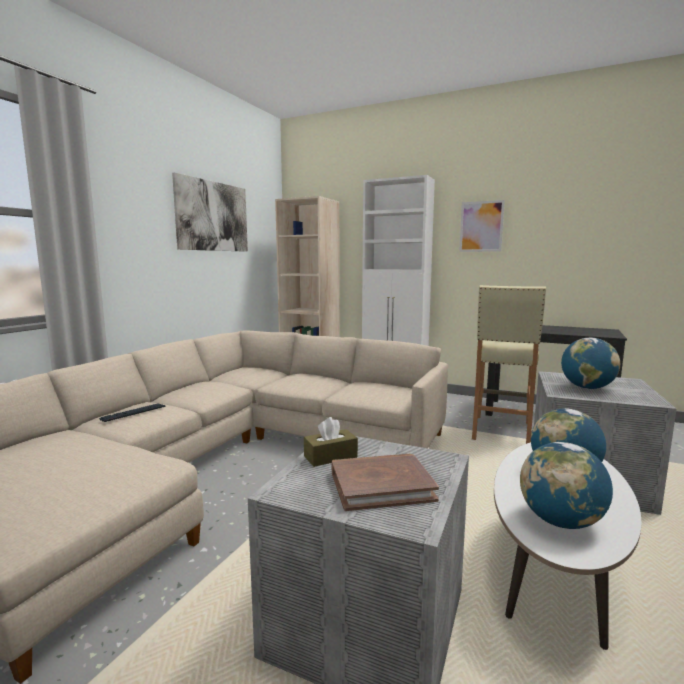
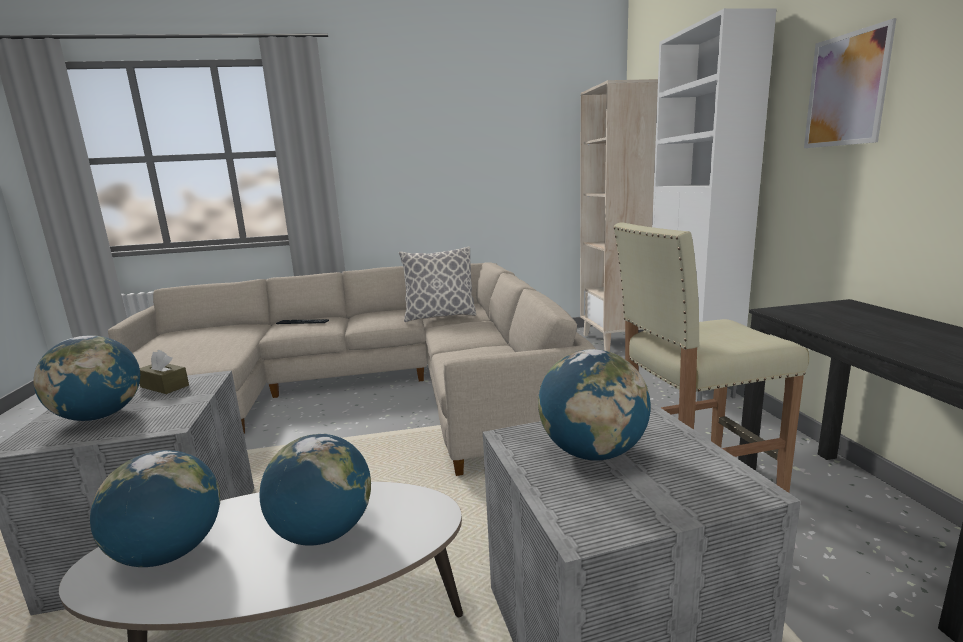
camera: 55 degrees right, 5 degrees up
picture [172,172,248,252] -> none
brown book [331,454,439,511] -> globe [33,335,140,421]
none -> pillow [399,247,476,322]

